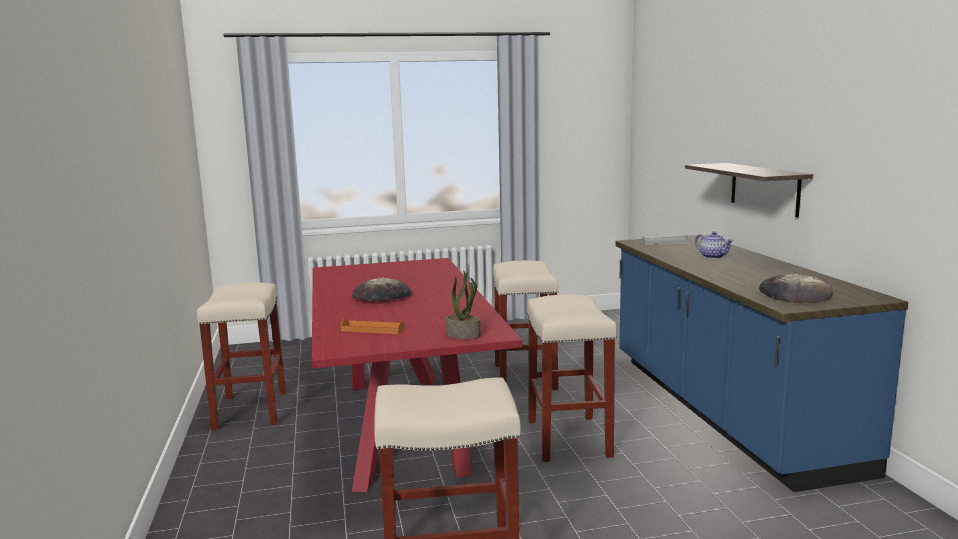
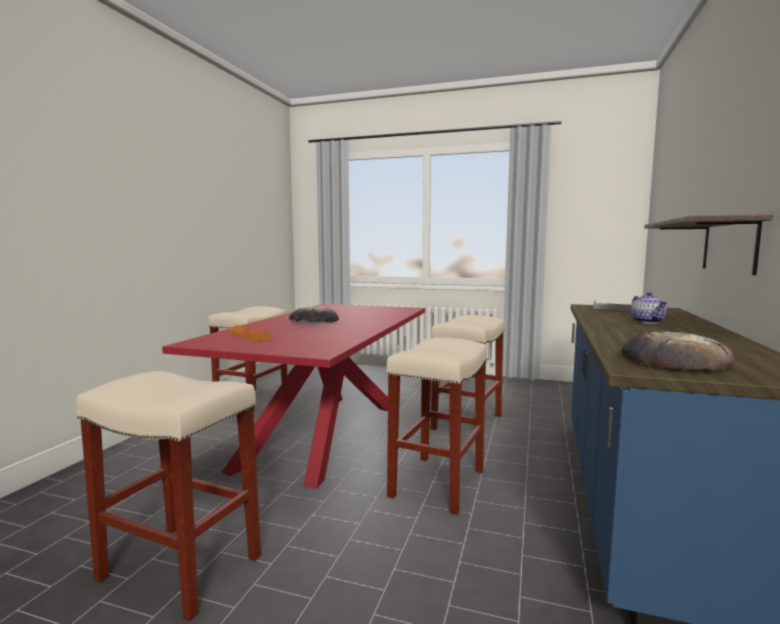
camera: 30 degrees right, 5 degrees down
potted plant [446,270,481,339] -> none

